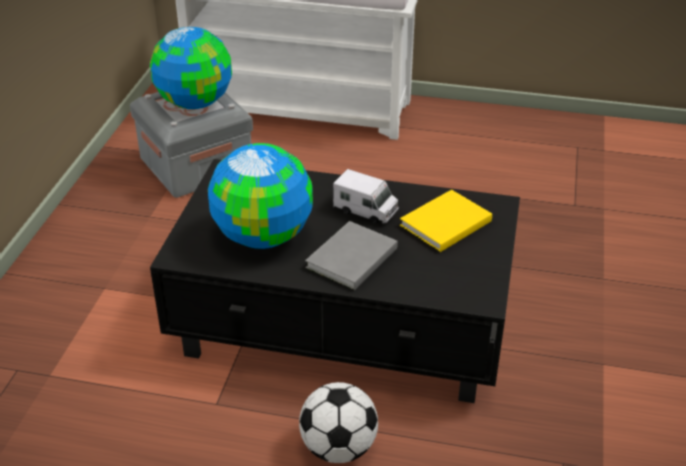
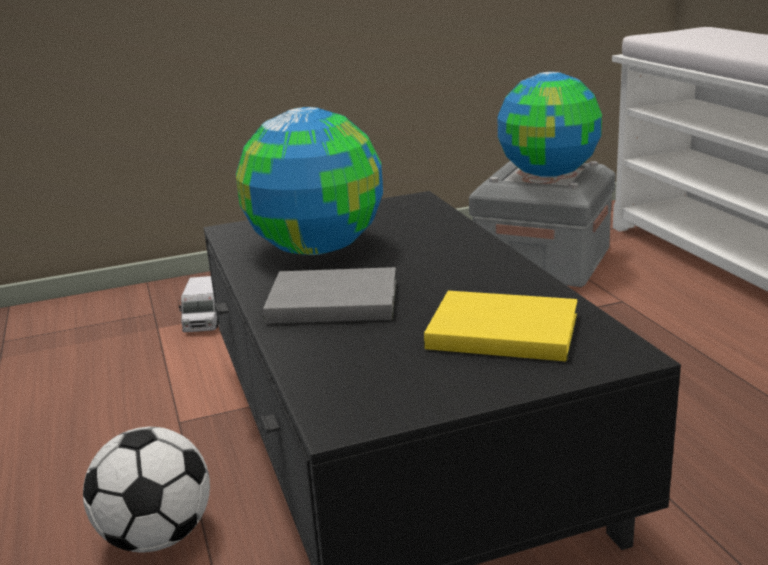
camera: 60 degrees right, 15 degrees down
toy truck [333,169,399,224] -> toy truck moved to [178,276,218,332]

